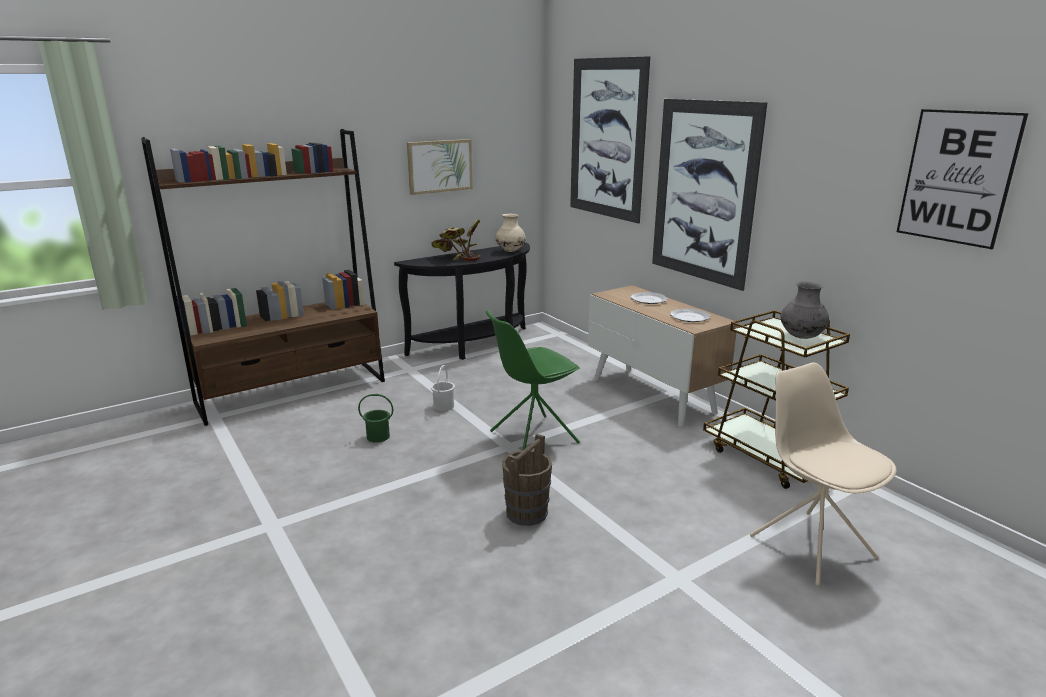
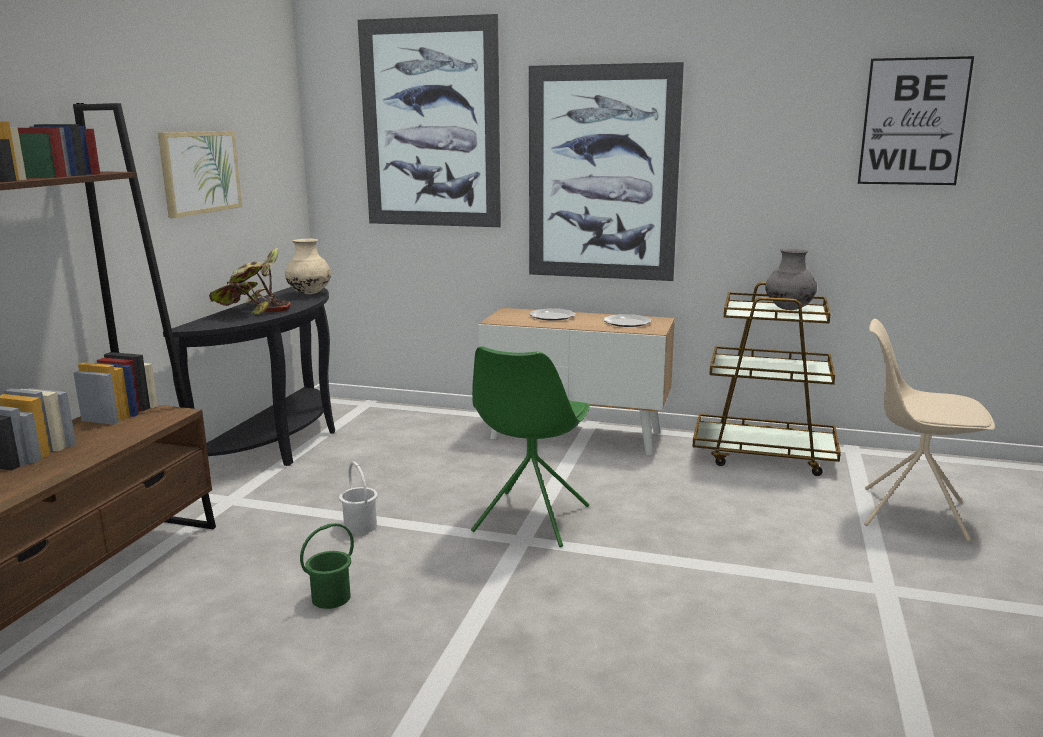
camera: 40 degrees left, 5 degrees down
brown bucket [502,434,552,526] -> none

